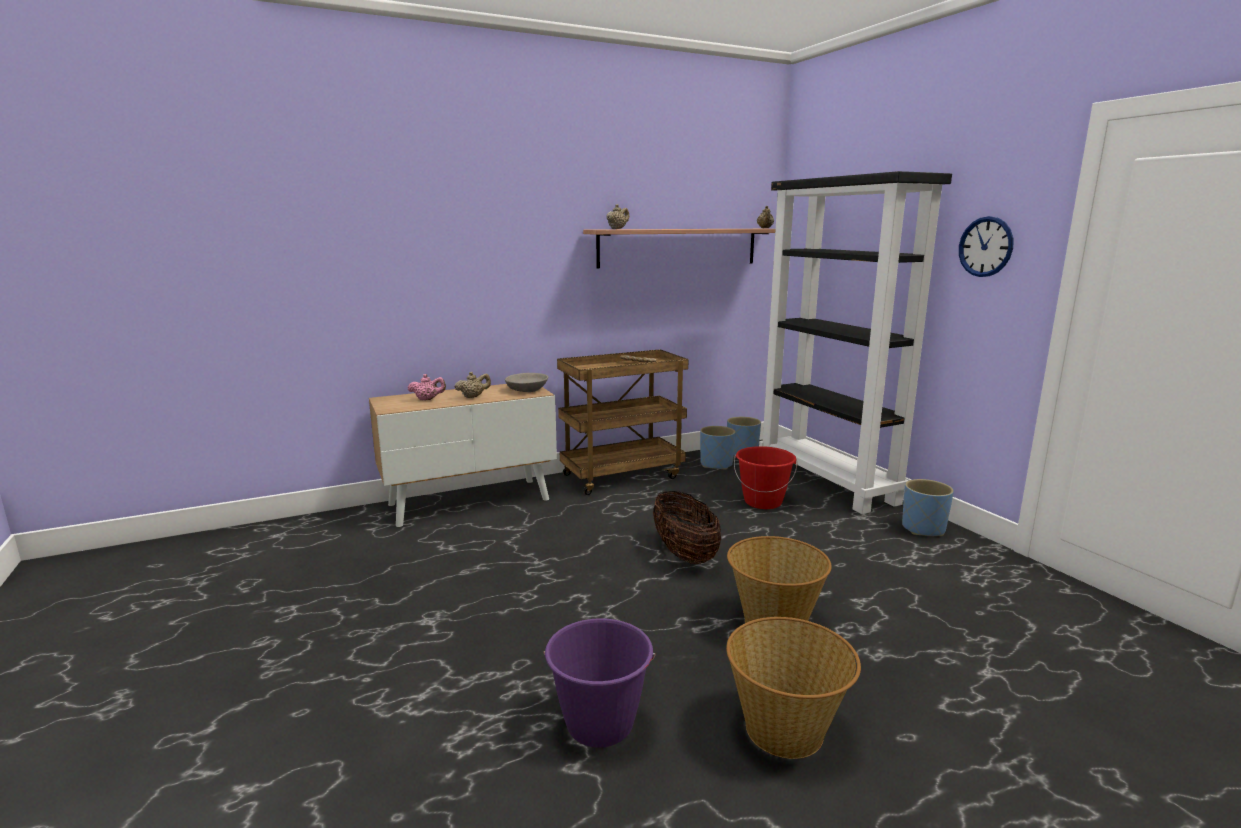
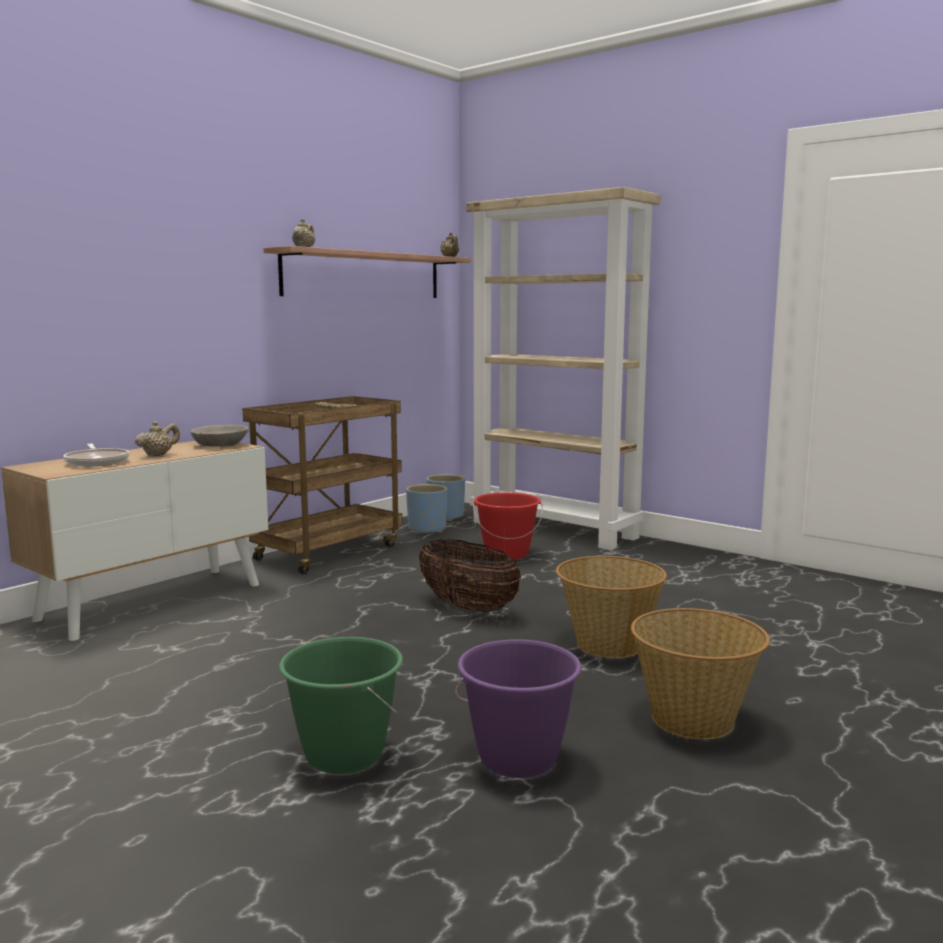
camera: 25 degrees left, 5 degrees down
pink teapot [408,374,446,401] -> frying pan [63,444,129,467]
black bookcase [759,171,952,514] -> beige bookcase [466,187,660,550]
blue planter [902,479,954,536] -> none
wall clock [959,216,1013,277] -> none
none -> green bucket [279,637,403,774]

